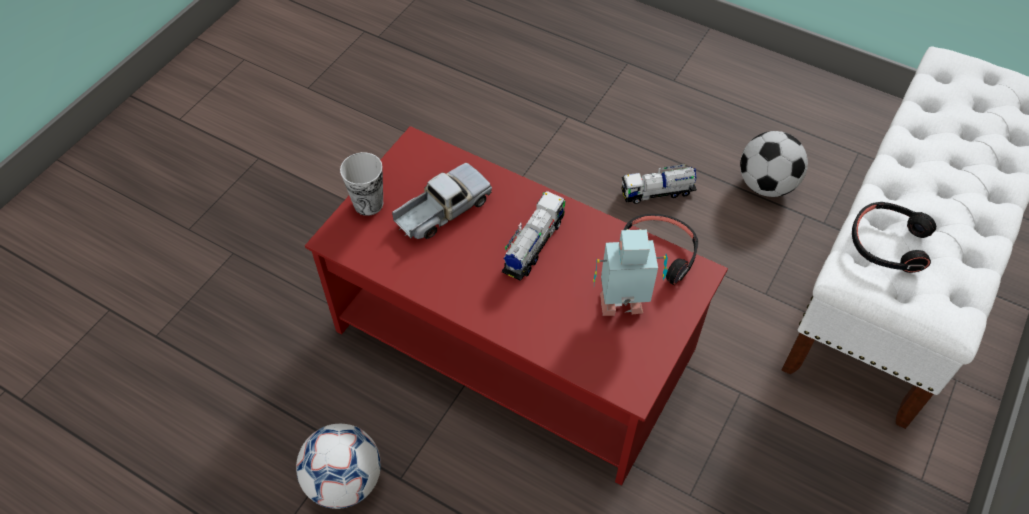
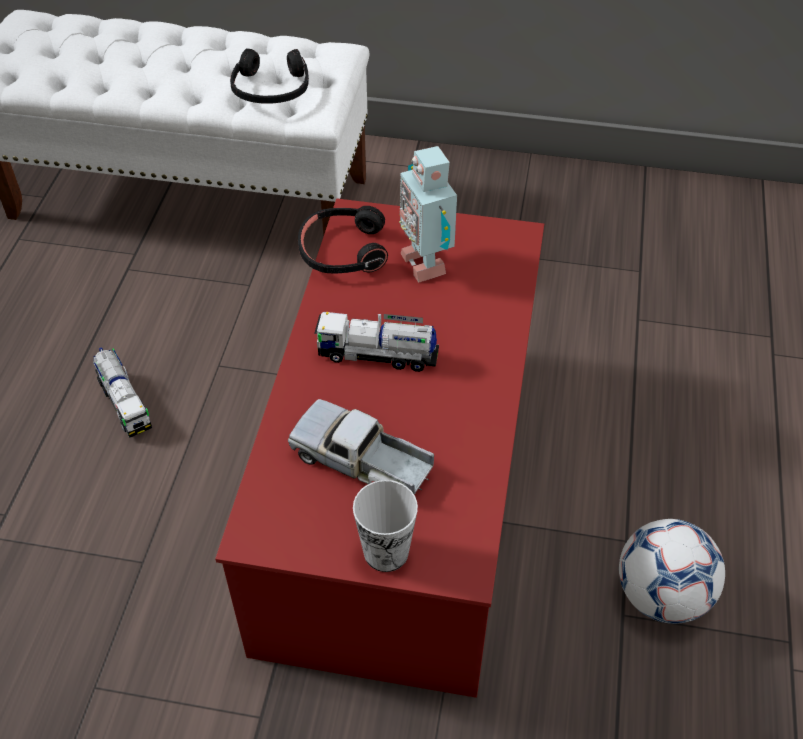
camera: 110 degrees left, 5 degrees down
football [740,131,808,197] -> none

